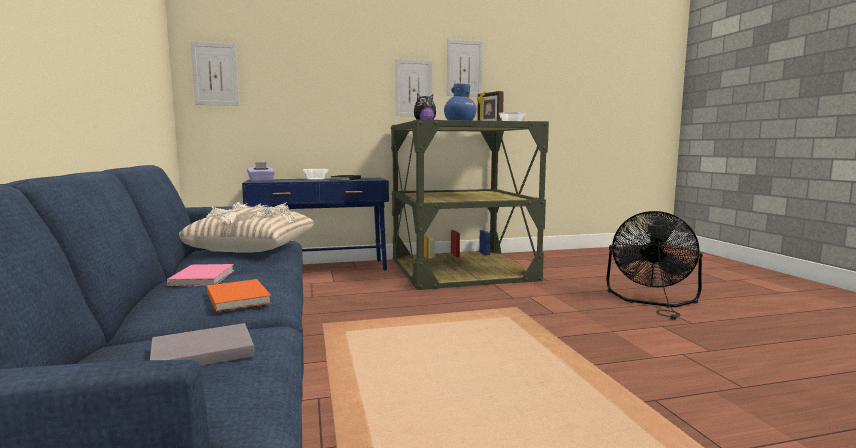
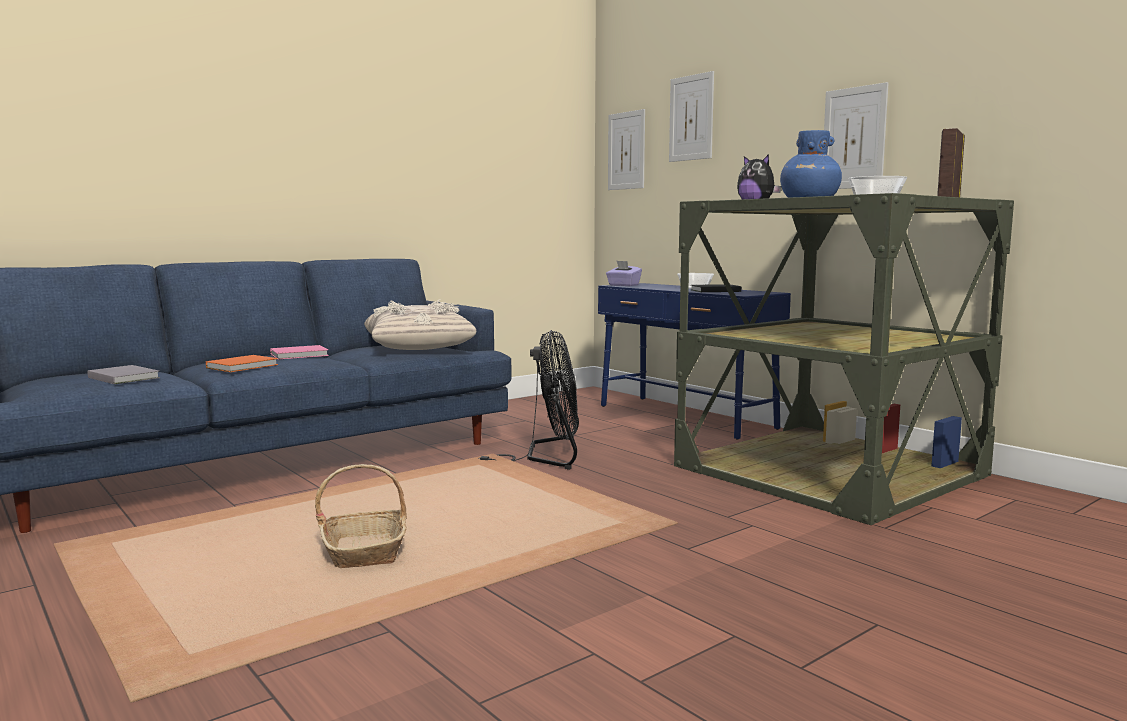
camera: 65 degrees right, 0 degrees up
picture [447,39,483,97] -> picture moved to [669,71,714,162]
black fan [606,211,703,320] -> black fan moved to [478,330,579,470]
none -> basket [315,464,407,568]

